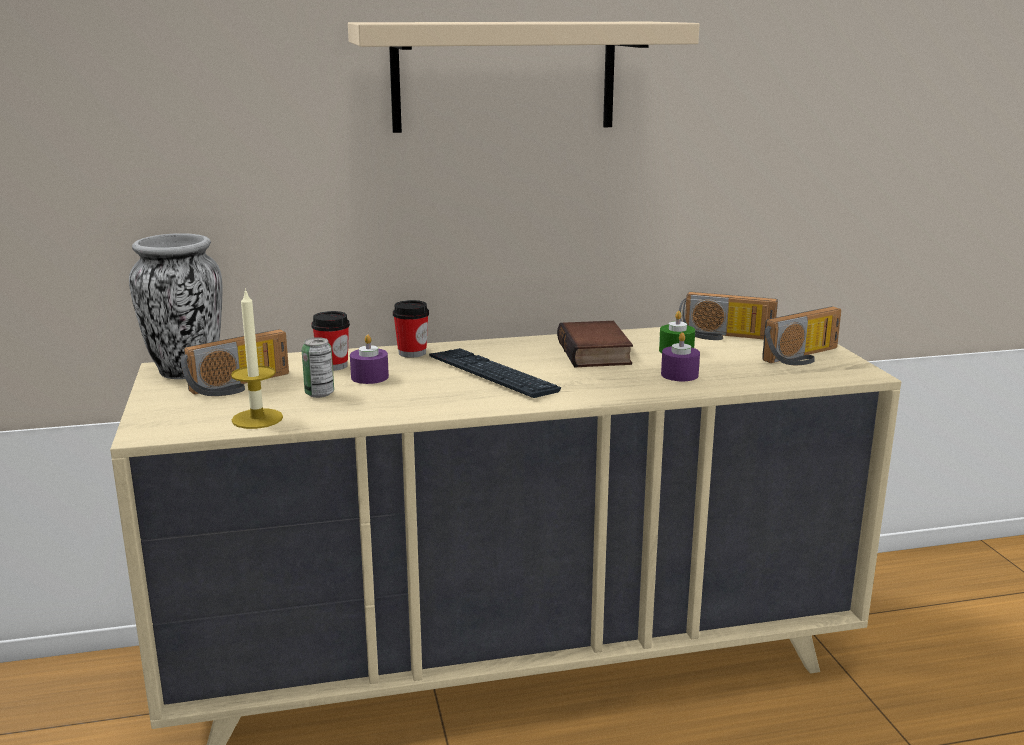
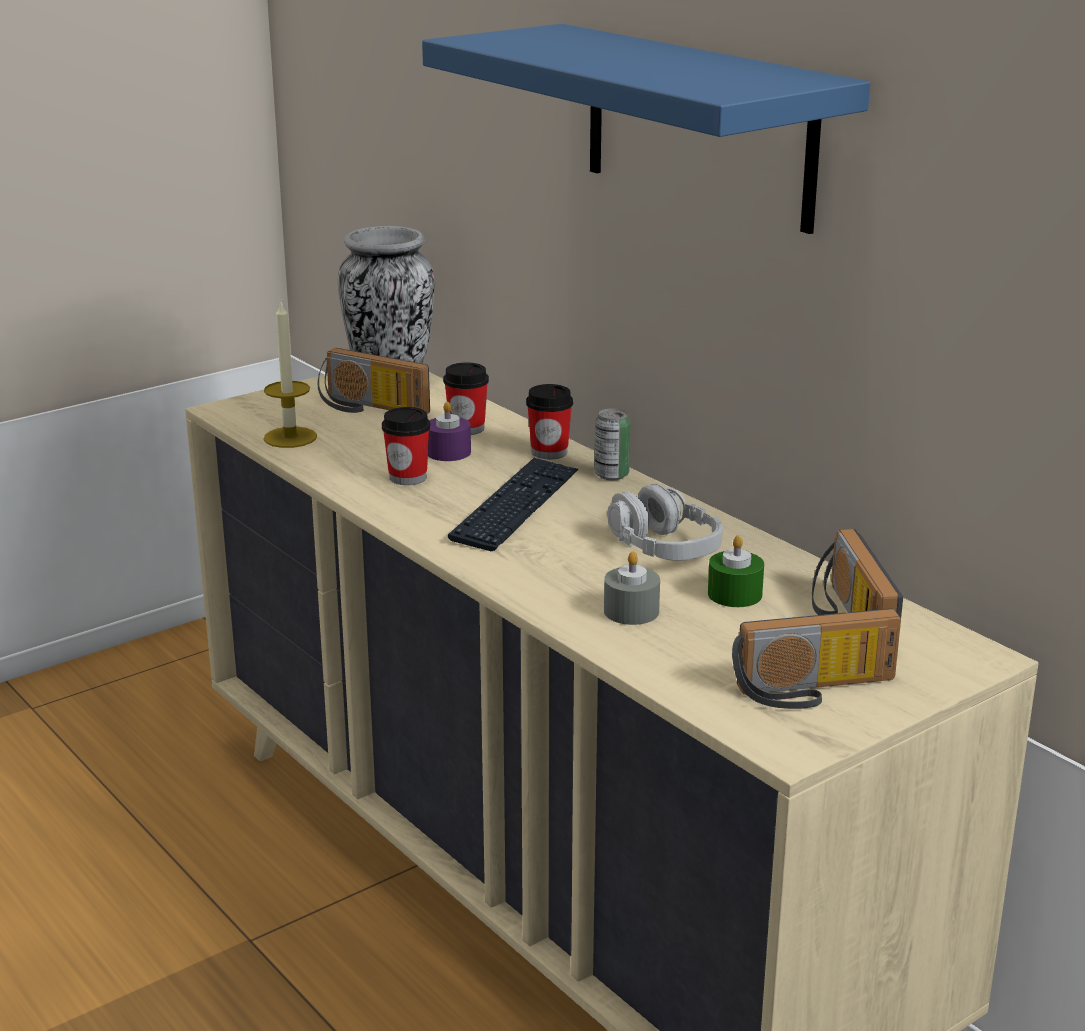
camera: 65 degrees right, 5 degrees up
can [302,337,334,398] -> can moved to [594,408,631,480]
beige shelf [348,22,700,133] -> blue shelf [422,24,870,234]
book [557,321,633,368] -> grey headphones [607,483,723,561]
purple candle [661,332,700,381] -> grey candle [604,551,660,625]
radio [762,306,841,365] -> radio turned 45 degrees counterclockwise [732,608,901,709]
none -> cup [382,407,431,485]

